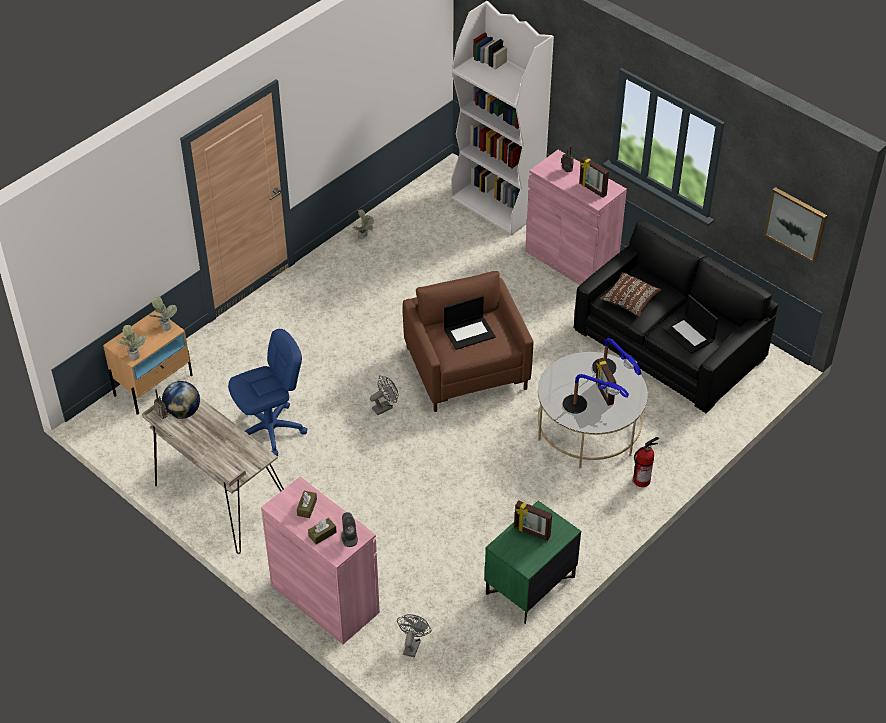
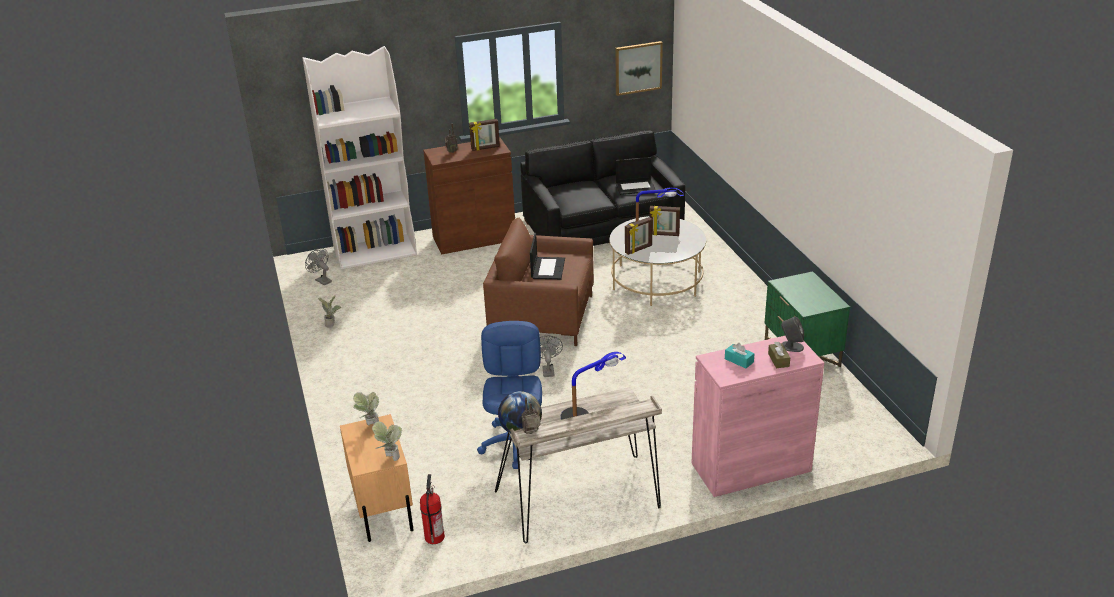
camera: 60 degrees left, 15 degrees down
brown tissue box [297,491,317,518] -> turquoise tissue box [725,343,754,368]
grey fan [397,614,431,658] -> grey fan moved to [305,248,332,285]
picture frame [514,500,552,541] -> picture frame moved to [625,217,652,255]
pink cabinet [525,150,627,285] -> brown cabinet [423,137,515,255]
table lamp [563,374,629,414] -> table lamp moved to [561,352,626,420]
brown pillow [599,272,662,318] -> none
fire extinguisher [633,437,659,487] -> fire extinguisher moved to [420,474,445,544]

